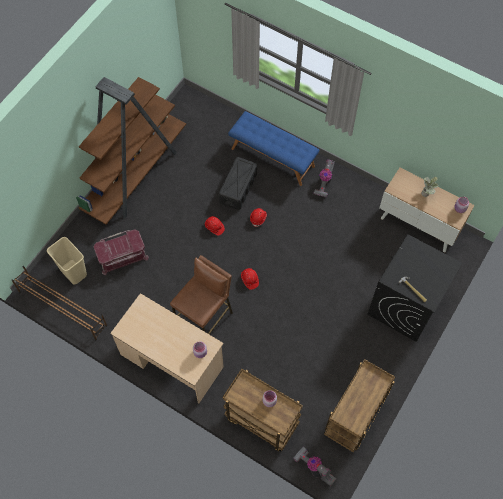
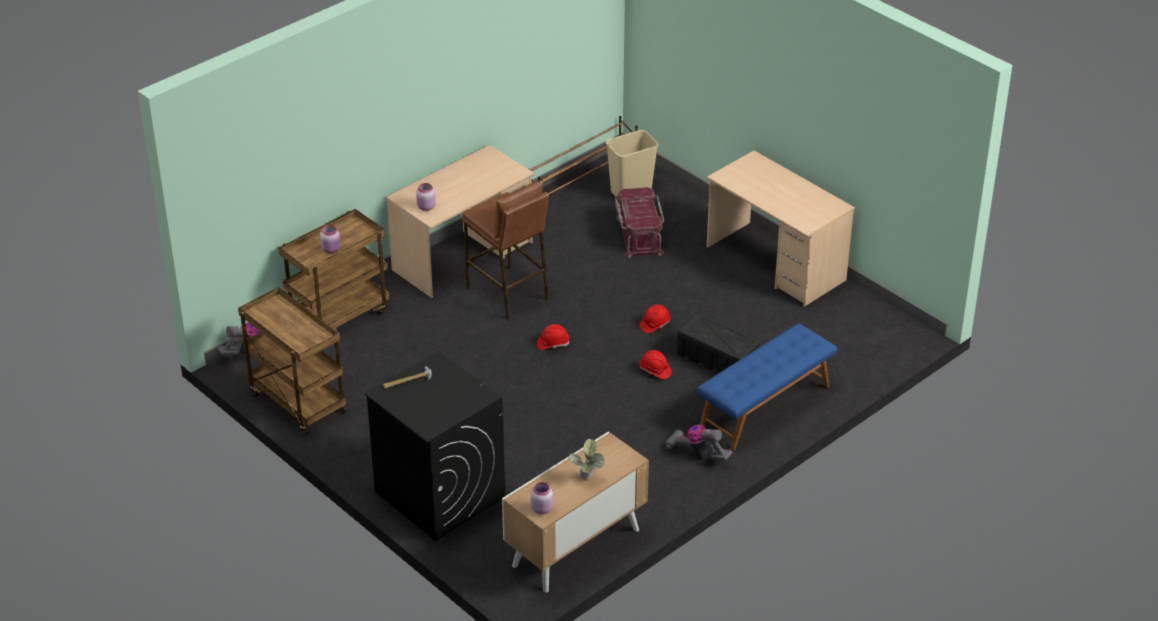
camera: 105 degrees right, 25 degrees down
brown bookcase [76,77,186,224] -> beige desk [707,150,855,307]

